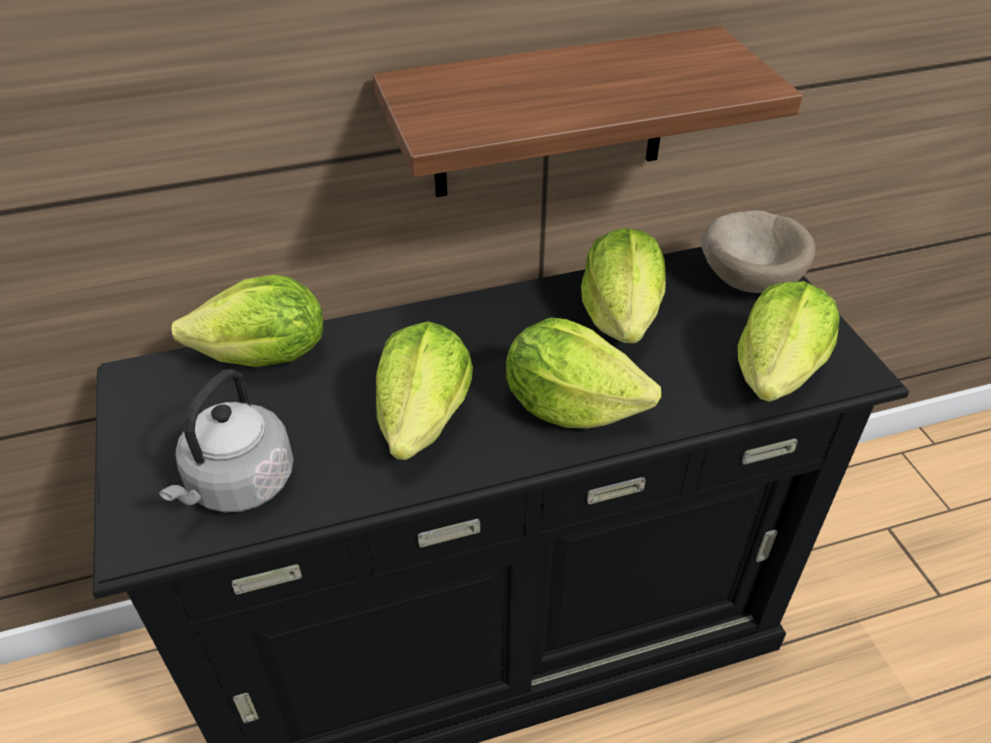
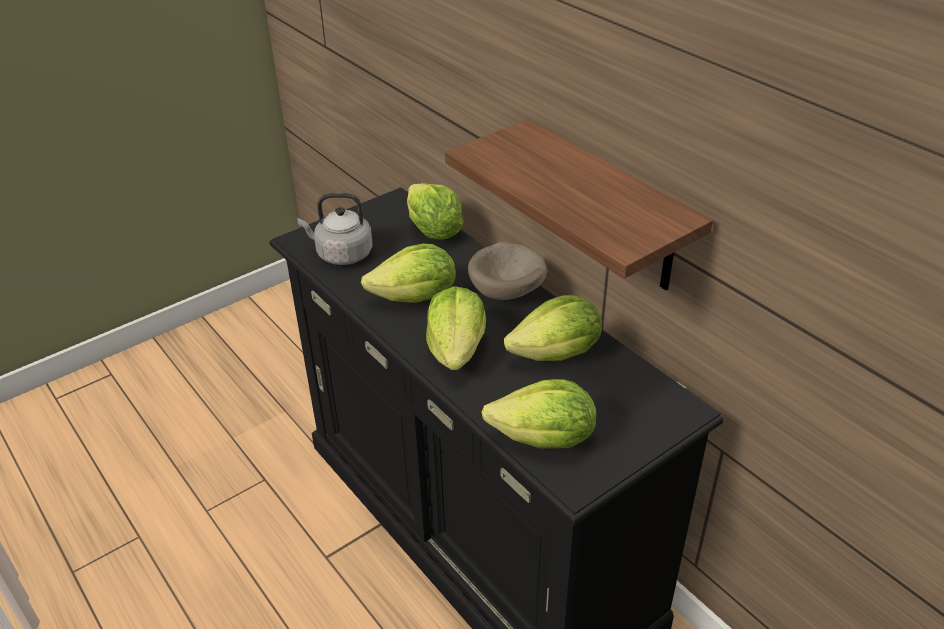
camera: 70 degrees right, 5 degrees down
beige bowl [701,210,816,293] -> beige bowl moved to [468,242,547,300]

